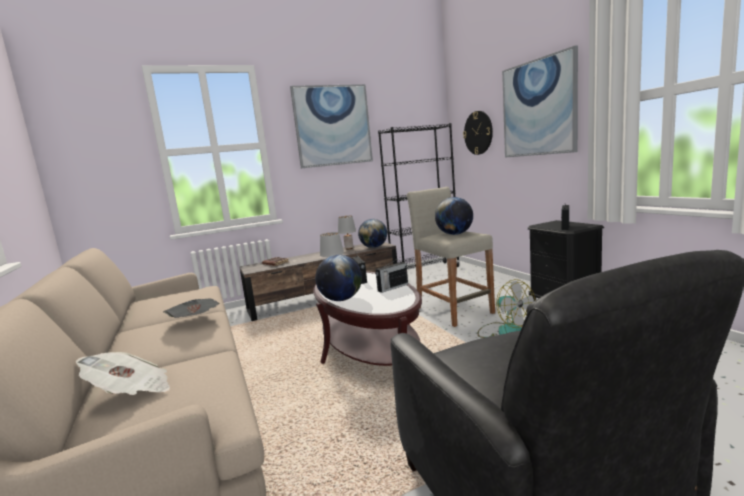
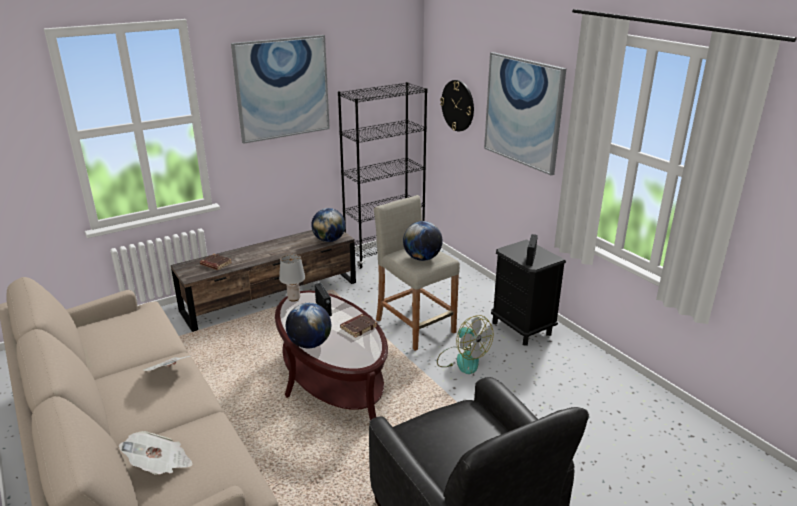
camera: 10 degrees left, 15 degrees up
grey table lamp [338,216,356,250] -> none
radio [376,259,408,293] -> brown book [340,314,377,338]

